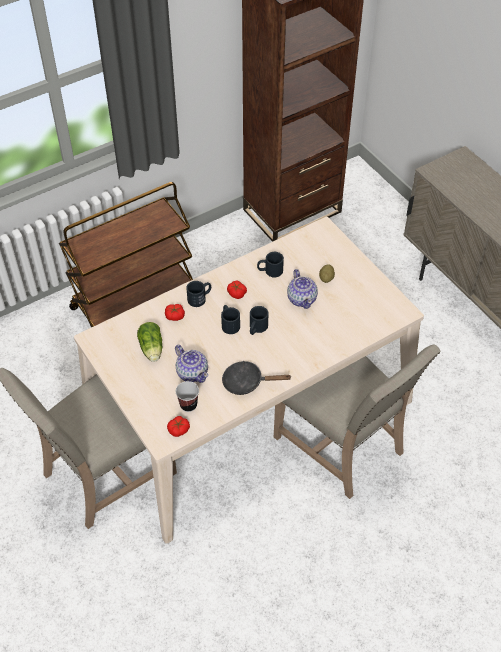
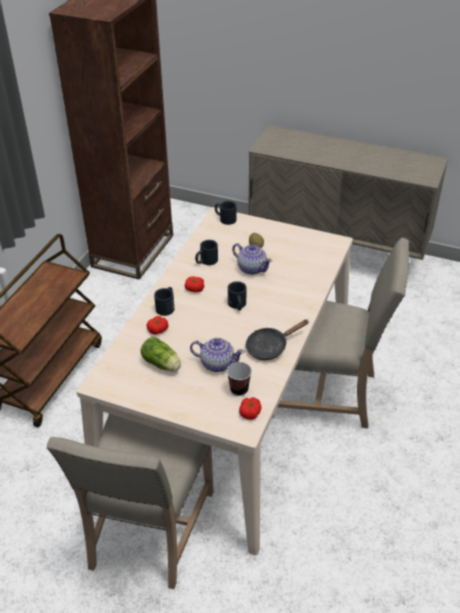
camera: 35 degrees left, 10 degrees down
black mug [221,305,240,334] -> black mug moved to [215,201,237,225]

